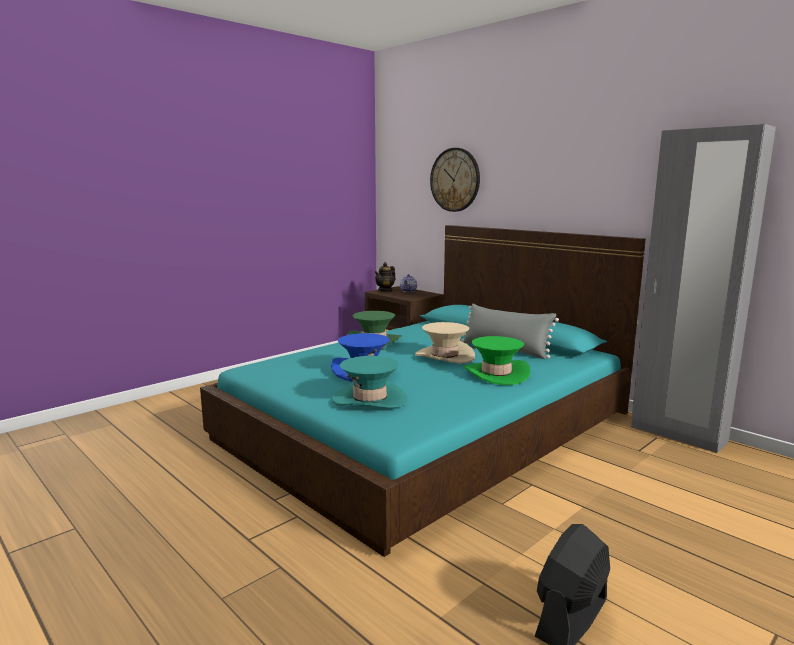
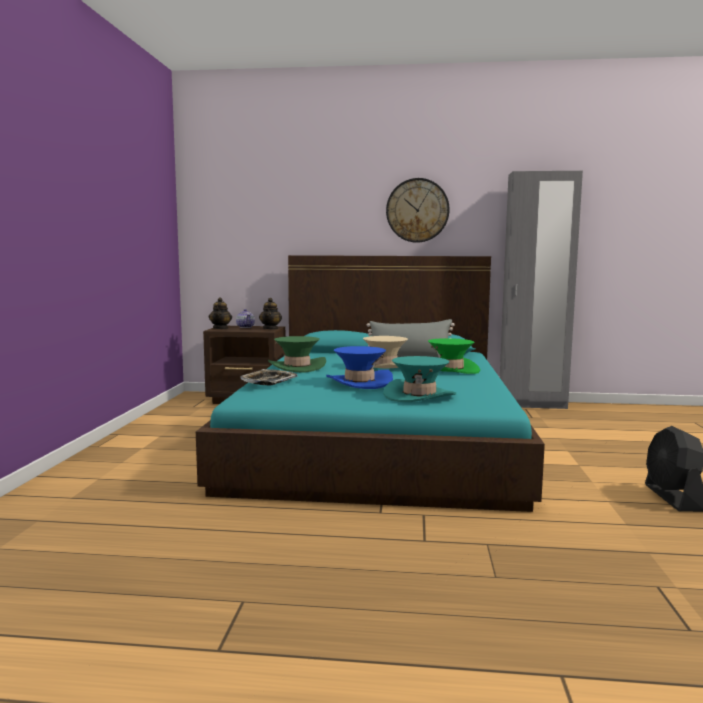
camera: 40 degrees left, 5 degrees down
wall clock [430,148,480,212] -> wall clock moved to [386,178,450,243]
none -> tray [240,369,297,386]
none -> teapot [259,298,282,330]

